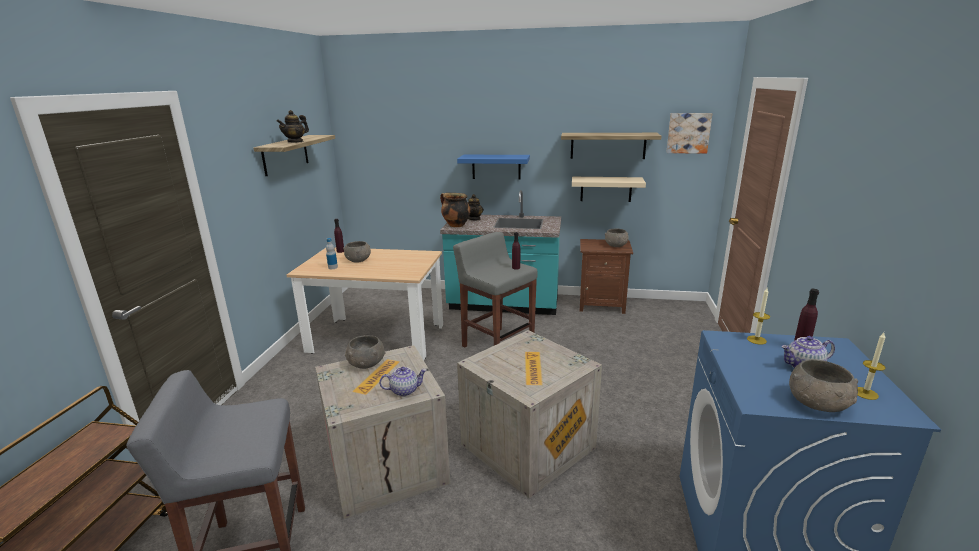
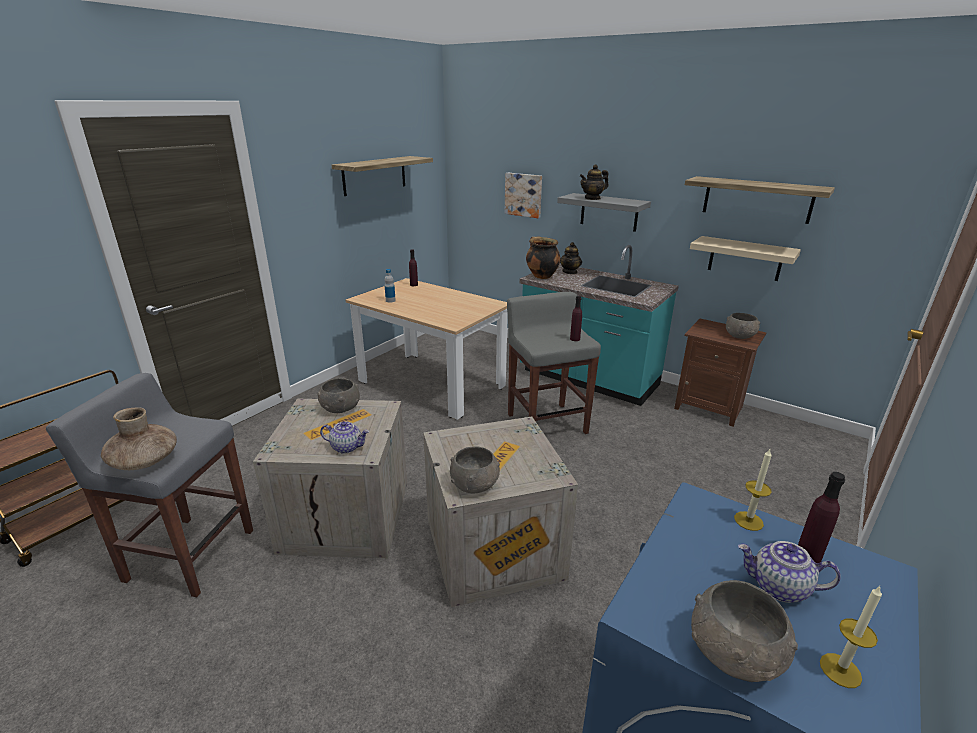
camera: 25 degrees right, 5 degrees up
teapot [277,110,309,143] -> teapot moved to [580,165,609,200]
grey bowl [343,241,371,263] -> grey bowl moved to [450,446,500,493]
blue shelf [457,155,530,180] -> grey shelf [557,193,651,232]
picture [666,113,712,153] -> picture moved to [505,173,542,218]
none -> brown vase [101,407,177,470]

